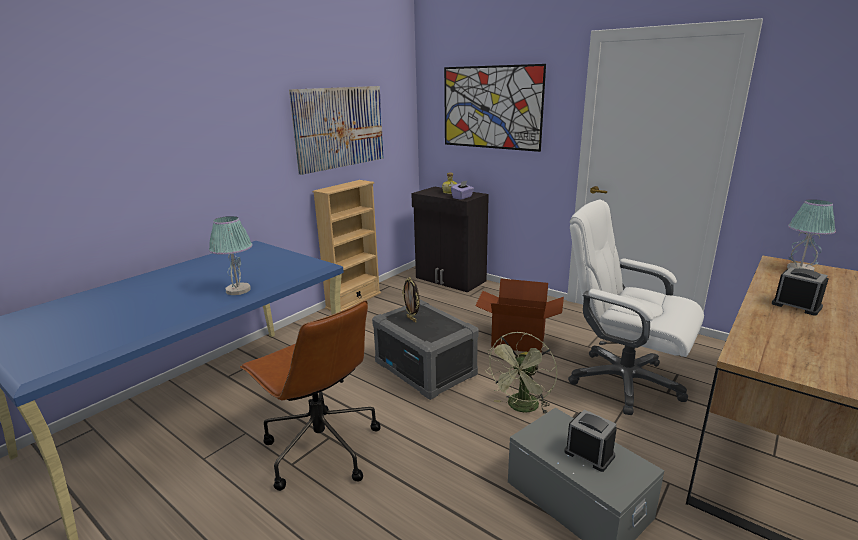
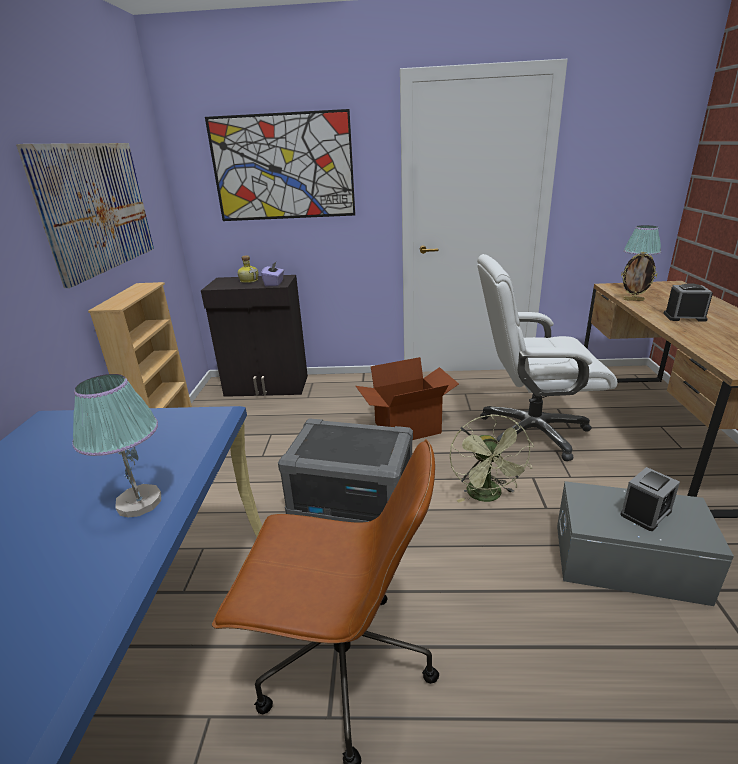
camera: 35 degrees left, 5 degrees up
picture frame [402,277,420,323] -> picture frame moved to [621,252,658,301]
alarm clock [564,410,617,472] -> alarm clock turned 135 degrees clockwise [621,467,680,531]

